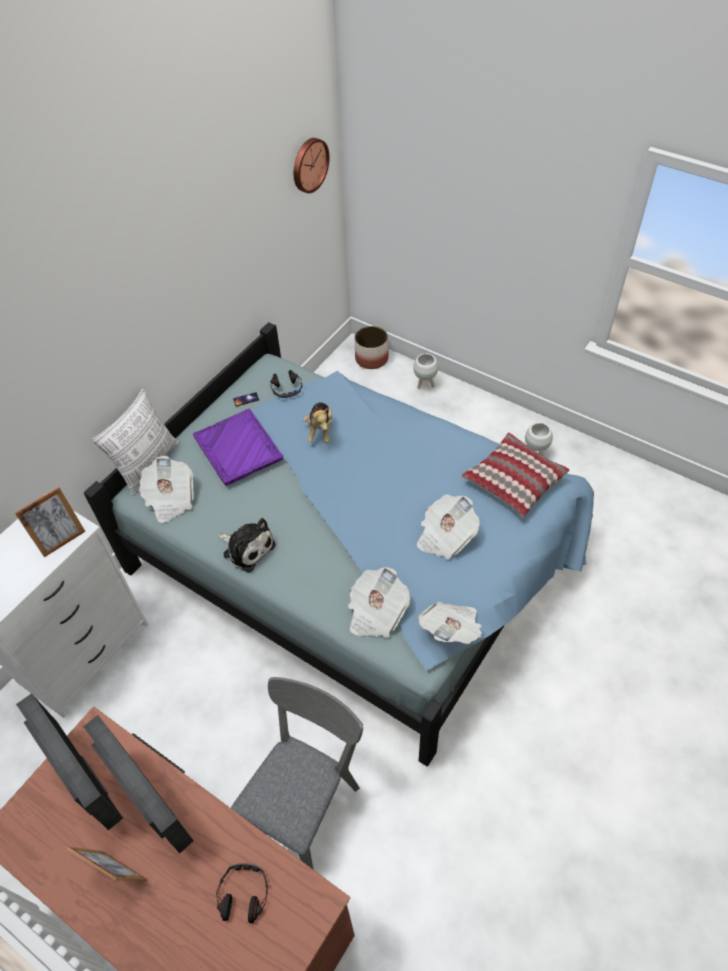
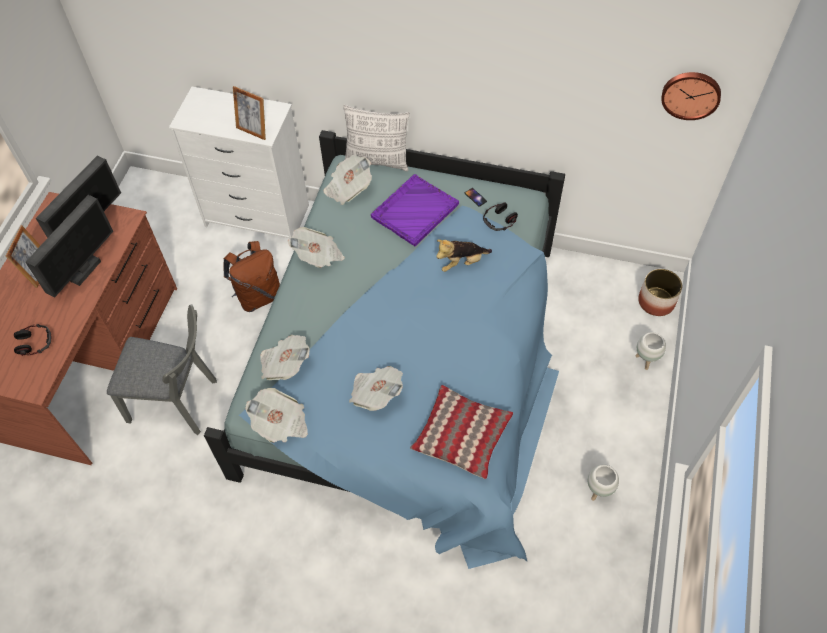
camera: 70 degrees right, 5 degrees up
plush toy [219,518,276,572] -> newspaper [288,227,345,268]
none -> brown backpack [223,241,280,312]

